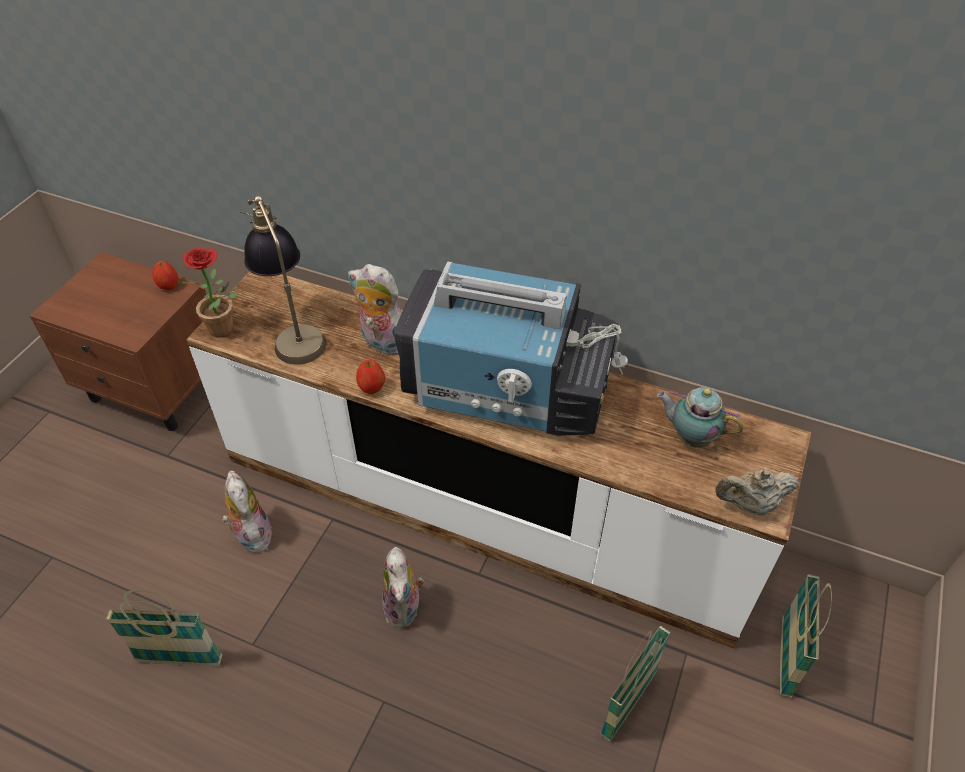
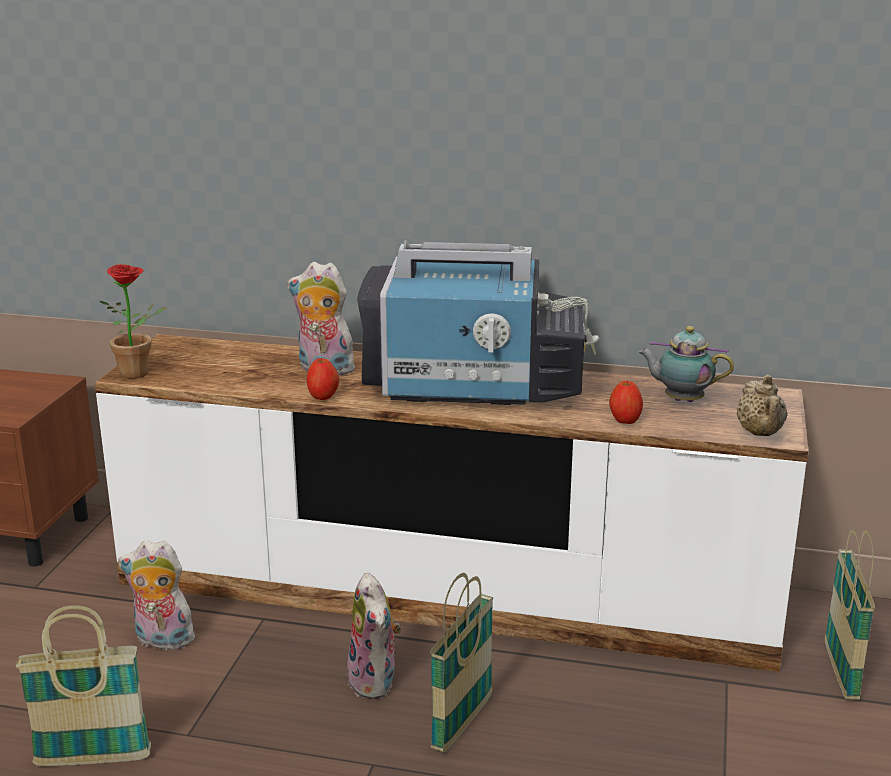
camera: 10 degrees left, 25 degrees down
apple [152,261,178,290] -> apple moved to [609,381,643,424]
plush toy [222,470,272,552] -> plush toy turned 45 degrees counterclockwise [118,540,195,650]
table lamp [240,195,326,365] -> none
basket [601,625,670,741] -> basket moved to [430,573,493,753]
beige teapot [715,469,799,515] -> beige teapot turned 75 degrees counterclockwise [736,375,788,436]

